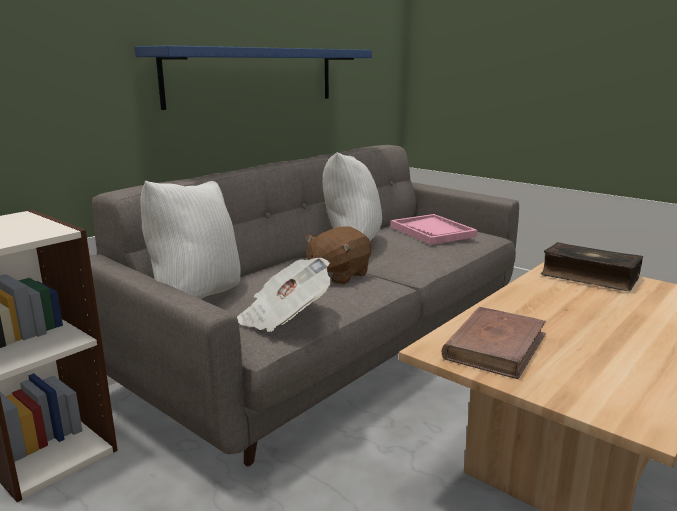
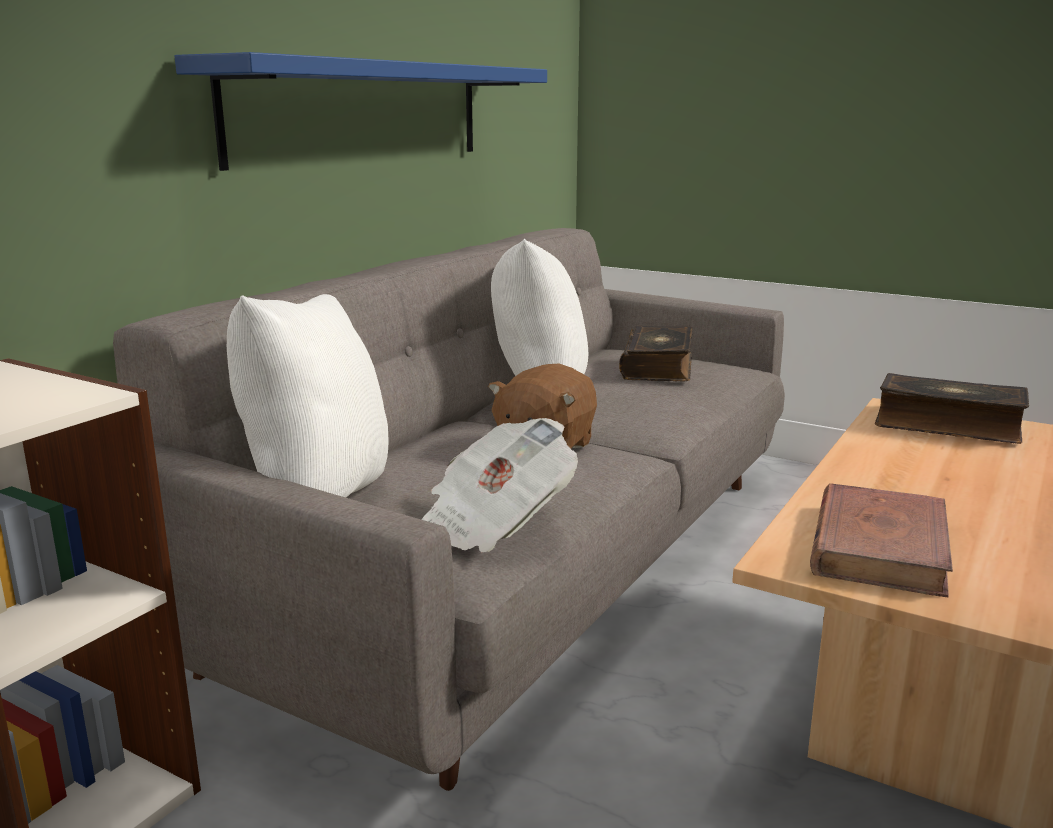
camera: 10 degrees left, 0 degrees up
pink tray [390,214,478,245] -> book [619,326,693,381]

